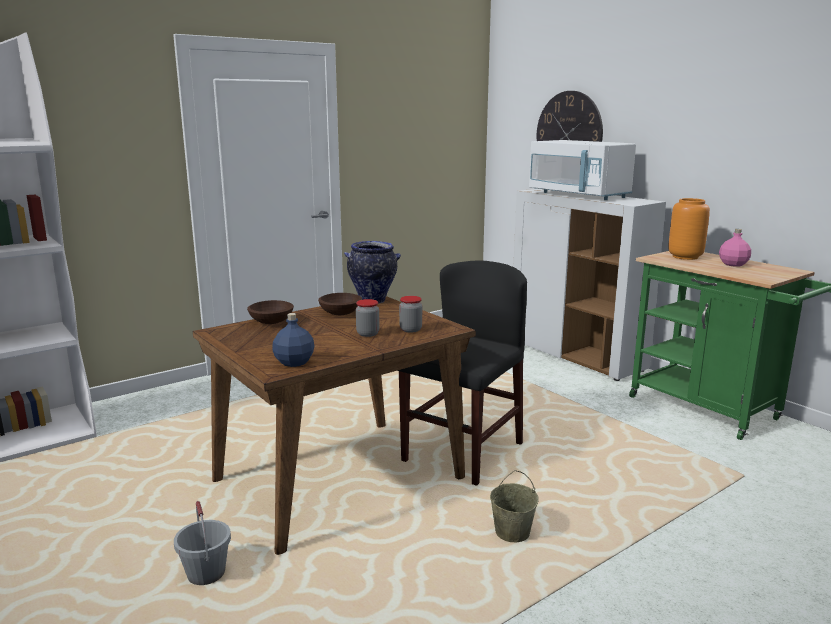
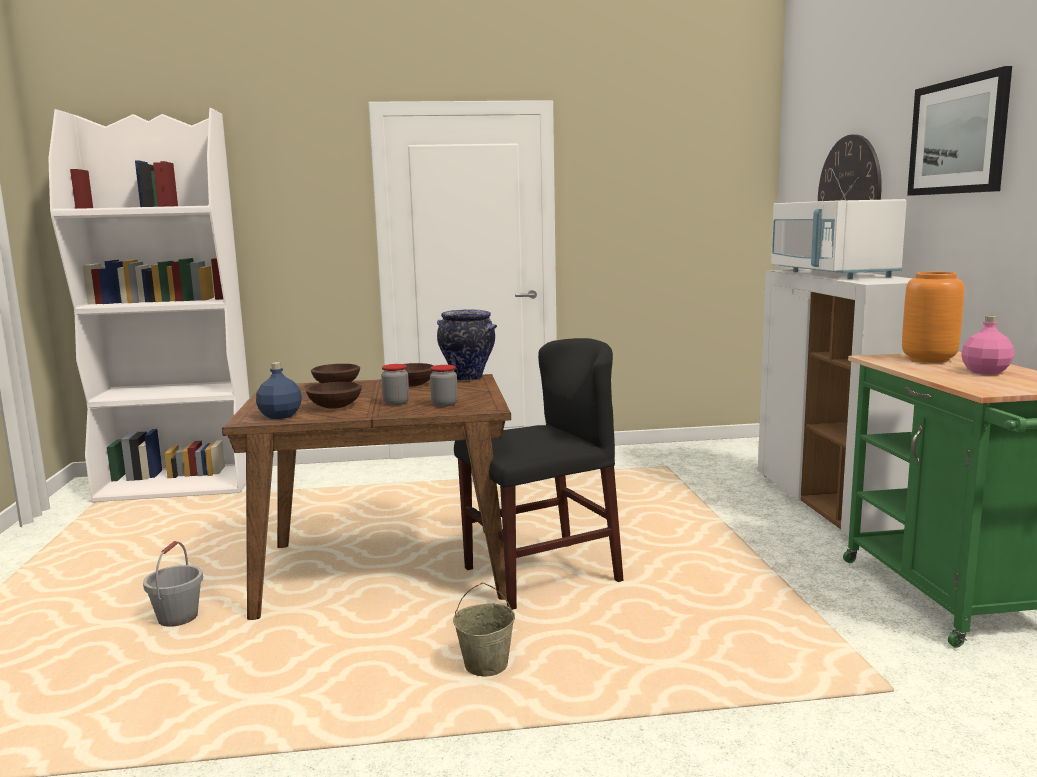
camera: 30 degrees right, 5 degrees down
none -> brown bowl [306,382,362,409]
none -> picture [907,66,1012,196]

